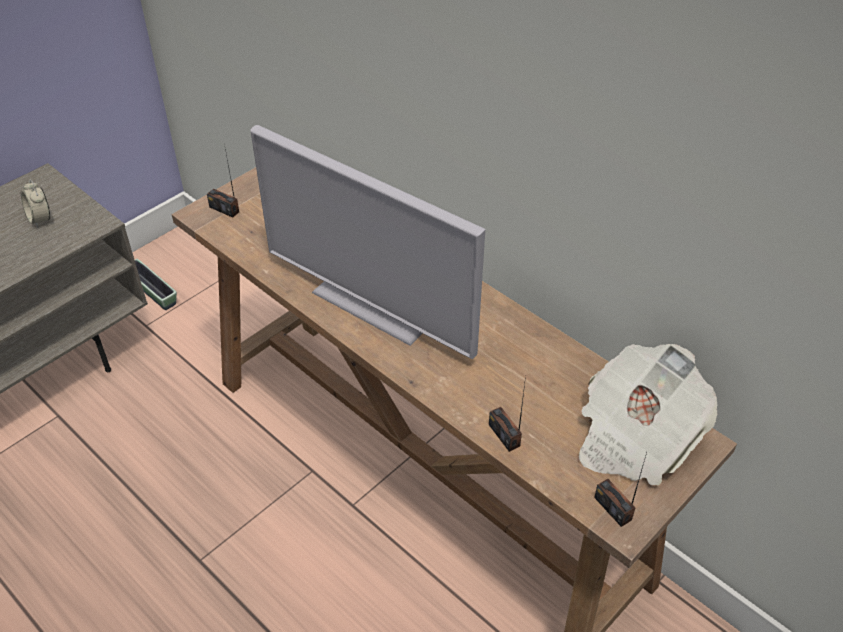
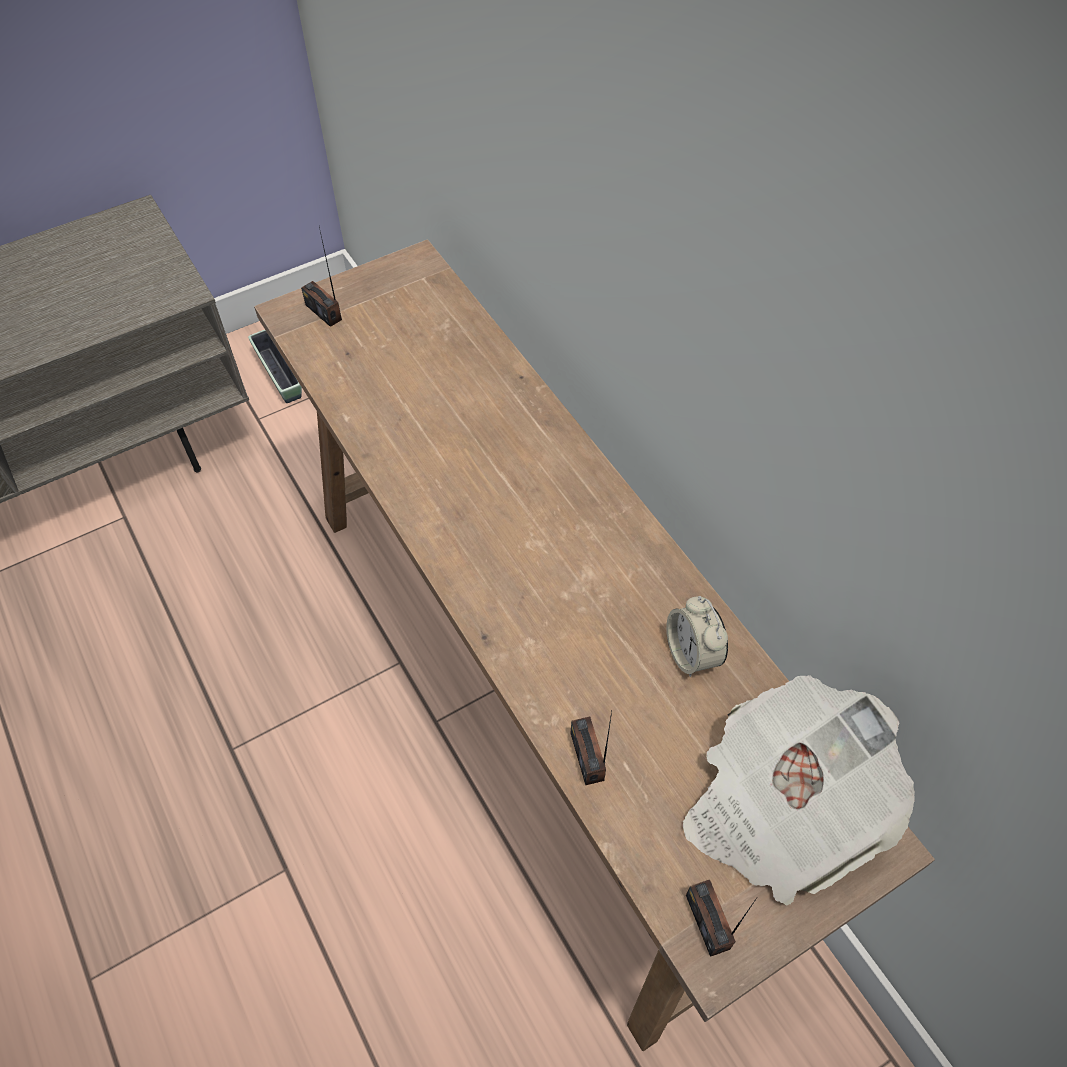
camera: 15 degrees right, 10 degrees up
alarm clock [21,179,50,228] -> alarm clock moved to [666,596,728,677]
television [250,125,485,359] -> none

